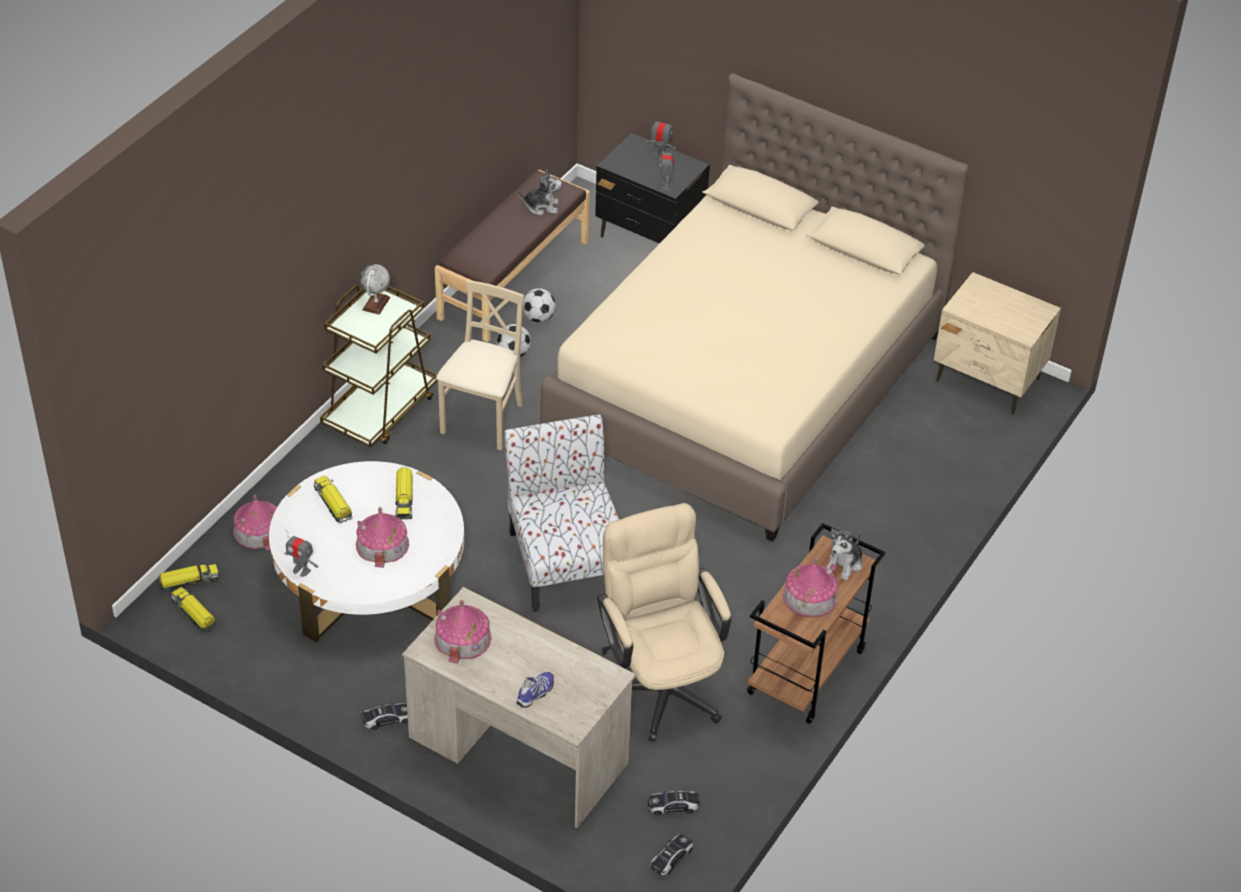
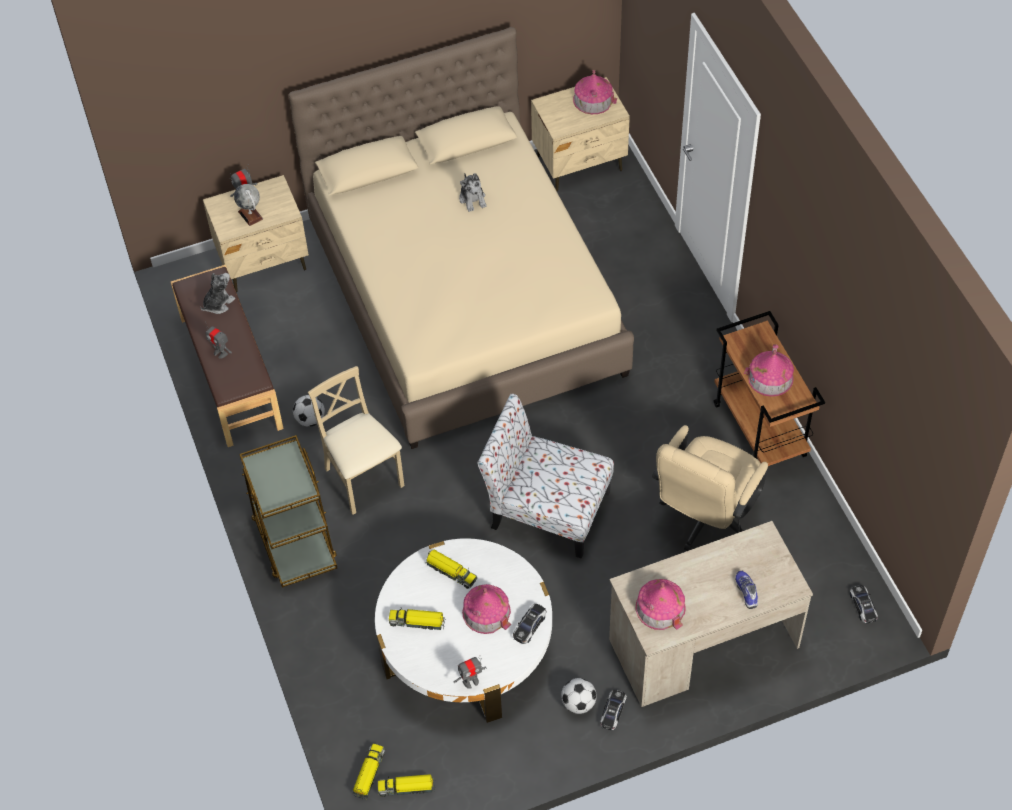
camera: 50 degrees left, 10 degrees up
toy house [233,495,277,551] -> toy house moved to [573,70,617,114]
globe [360,264,390,315] -> globe moved to [234,184,263,226]
football [522,288,556,322] -> football moved to [561,678,597,714]
black nightstand [595,133,710,244] -> beige nightstand [203,175,309,292]
beige office chair [597,503,731,742] -> beige office chair turned 75 degrees counterclockwise [652,425,768,551]
toy car [647,791,700,815] -> toy car moved to [513,604,546,644]
toy robot [660,143,674,191] -> toy robot moved to [205,322,232,359]
plush toy [826,528,863,580] -> plush toy moved to [459,173,487,212]

